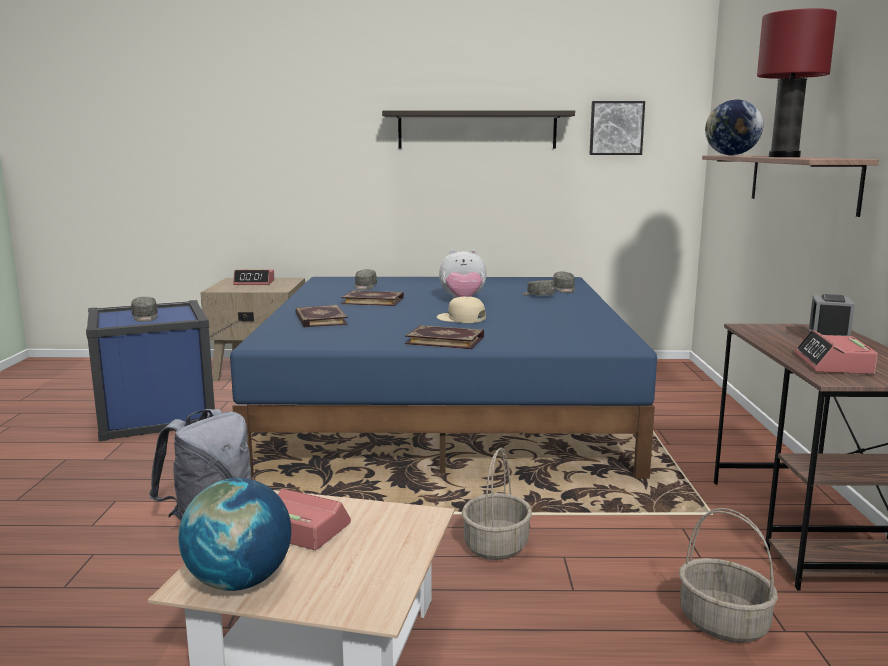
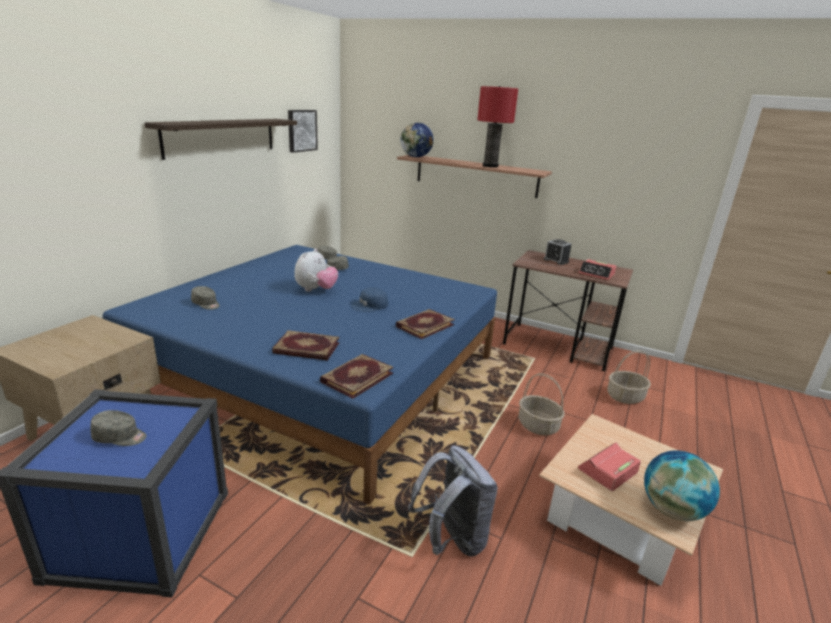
camera: 65 degrees left, 10 degrees up
alarm clock [233,269,274,285] -> none
book [341,291,404,306] -> book moved to [320,354,394,399]
beige cap [437,297,486,323] -> blue cap [351,287,388,312]

